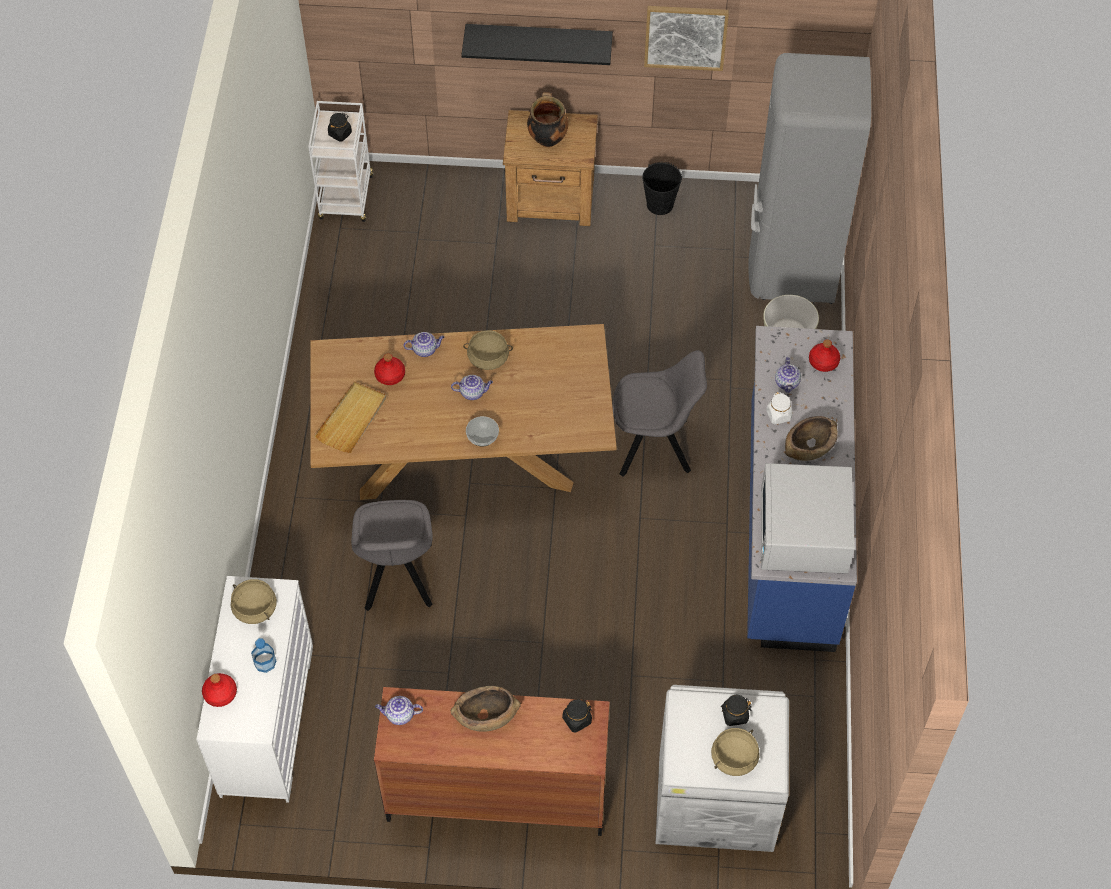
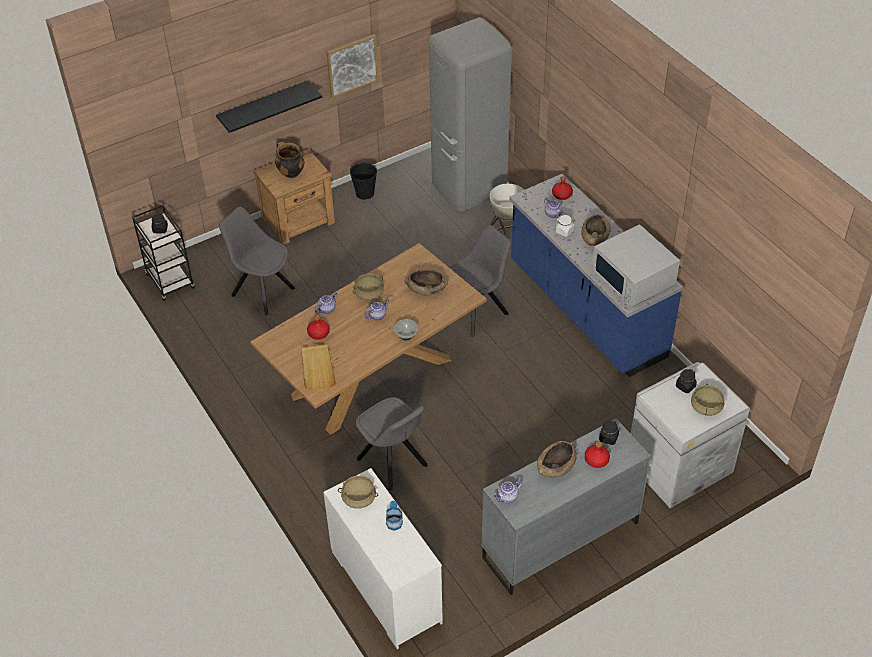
camera: 35 degrees left, 10 degrees down
red bottle [202,673,237,707] -> red bottle moved to [585,441,610,468]
white cart [308,101,373,222] -> black cart [132,205,195,301]
brown dresser [374,687,610,836] -> grey dresser [482,418,651,595]
none -> grey chair [219,207,295,315]
none -> brown bowl [404,269,448,295]

